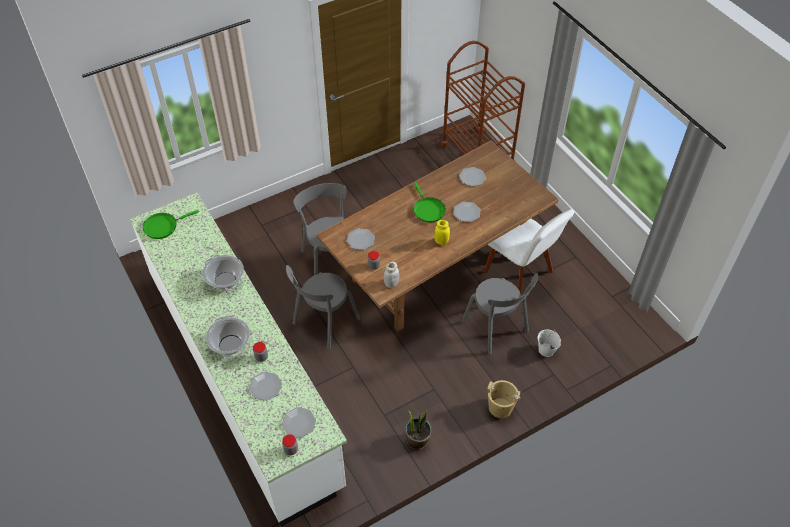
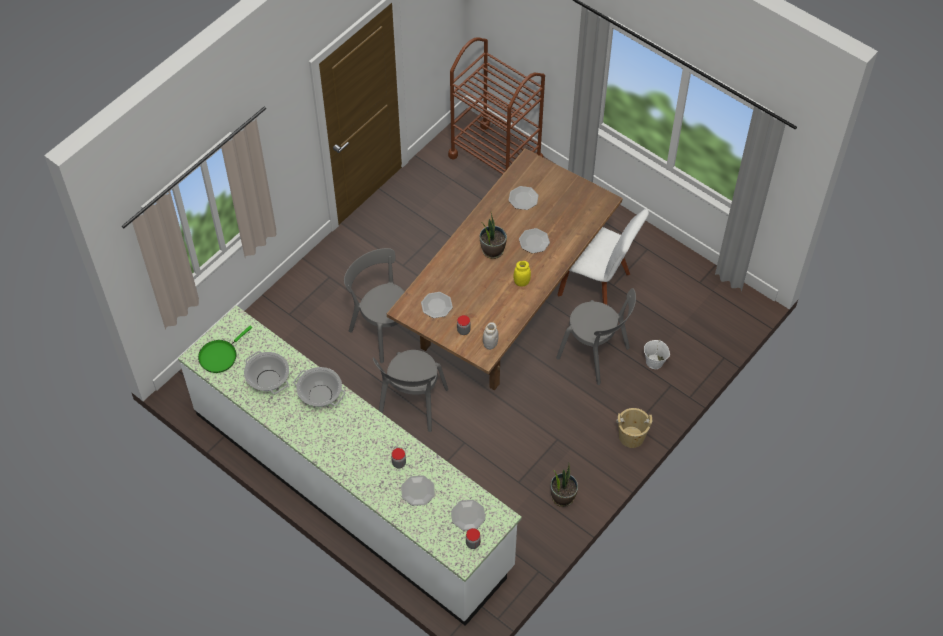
camera: 20 degrees left, 5 degrees up
cooking pot [206,315,250,359] -> cooking pot moved to [244,351,289,394]
green frying pan [414,182,446,222] -> potted plant [480,213,507,259]

